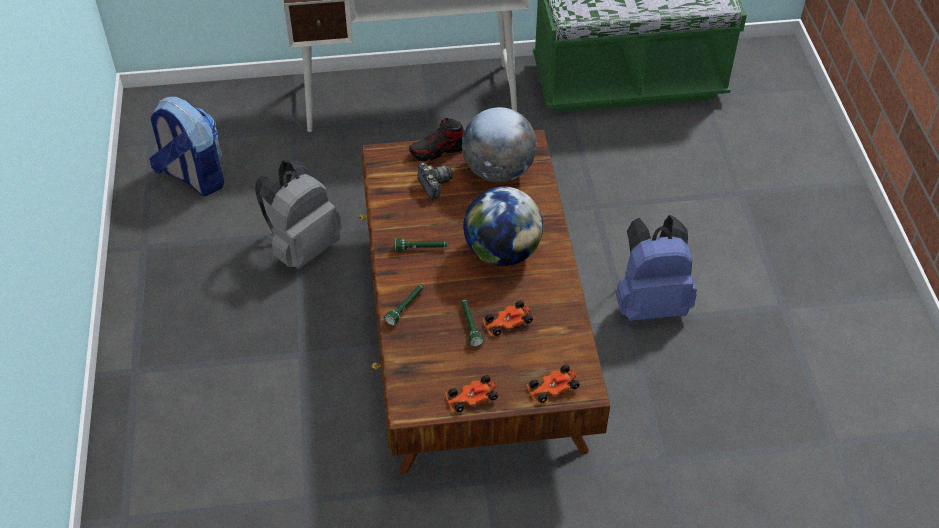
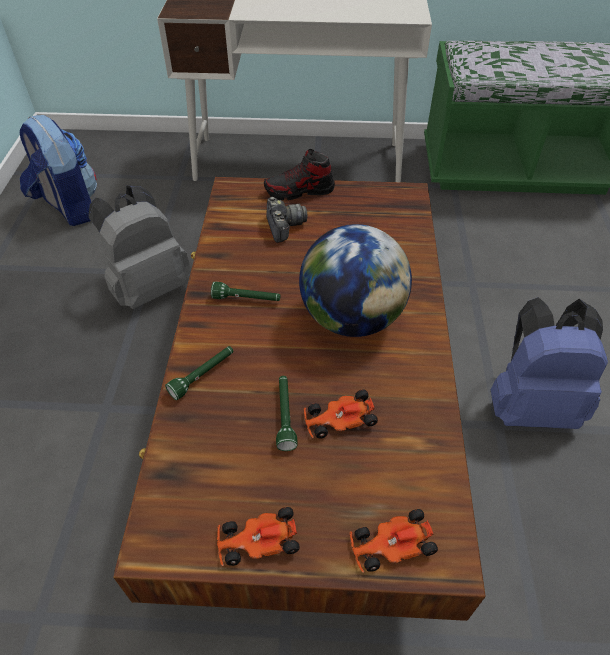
camera: 10 degrees right, 0 degrees up
globe [462,107,537,183] -> none

